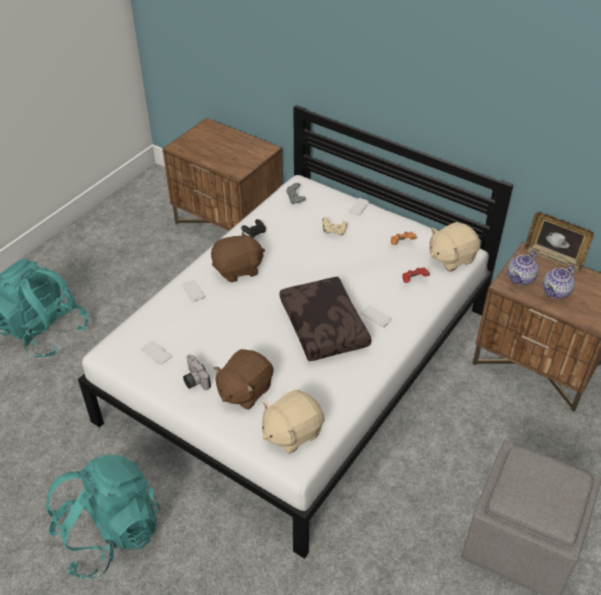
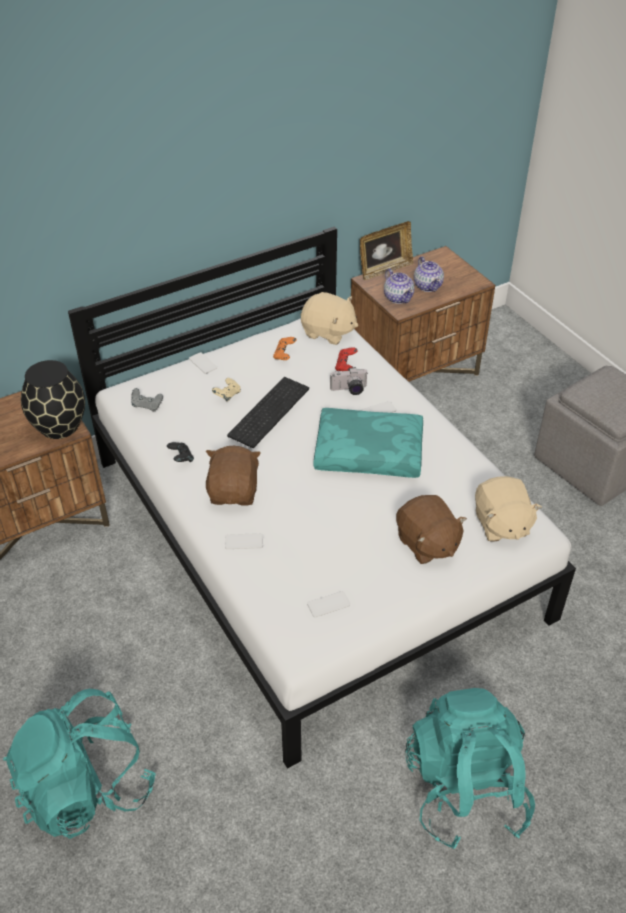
camera: 65 degrees left, 0 degrees up
camera [183,354,211,390] -> camera moved to [330,367,368,395]
brown pillow [280,277,371,361] -> turquoise pillow [313,408,423,478]
beige plush toy [429,222,481,272] -> beige plush toy turned 60 degrees counterclockwise [301,292,358,345]
none -> black vase [21,360,85,439]
none -> keyboard [227,377,309,448]

